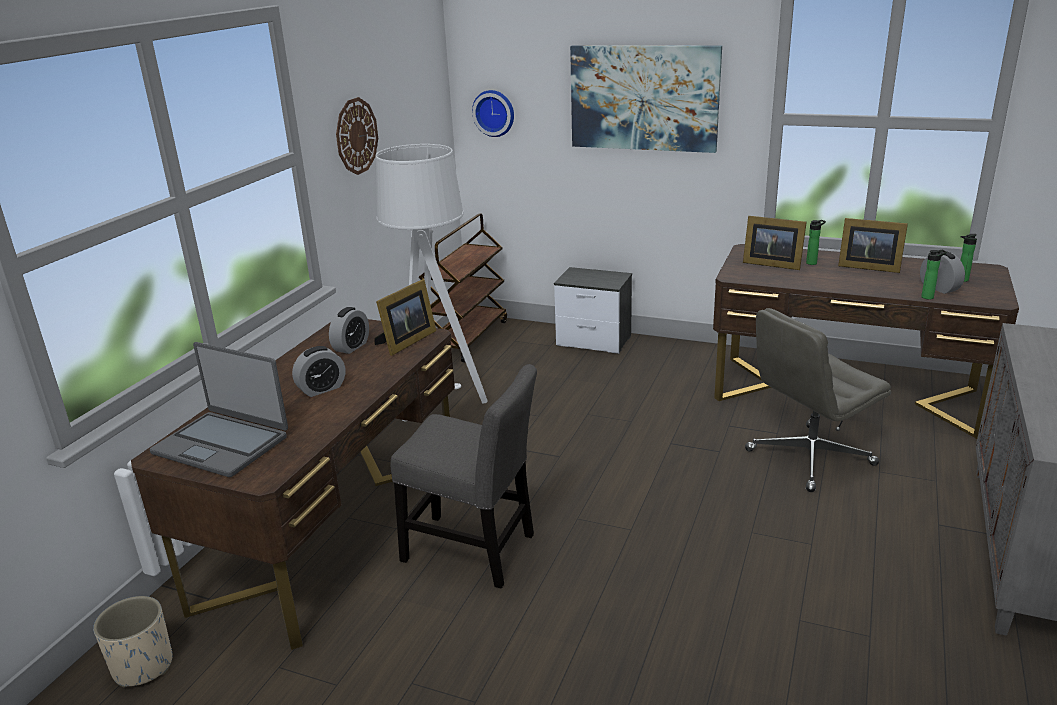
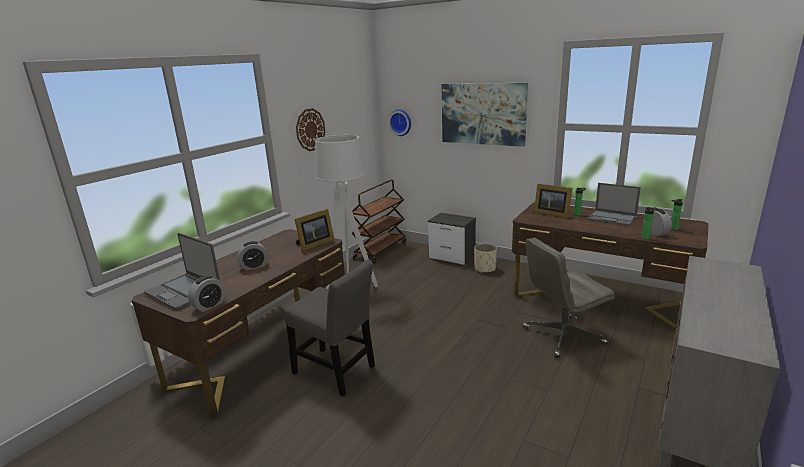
camera: 10 degrees right, 5 degrees down
beige planter [93,596,173,688] -> beige planter moved to [474,243,497,273]
alarm clock [329,307,369,354] -> alarm clock moved to [188,276,226,312]
picture frame [838,218,908,273] -> laptop [587,183,641,226]

